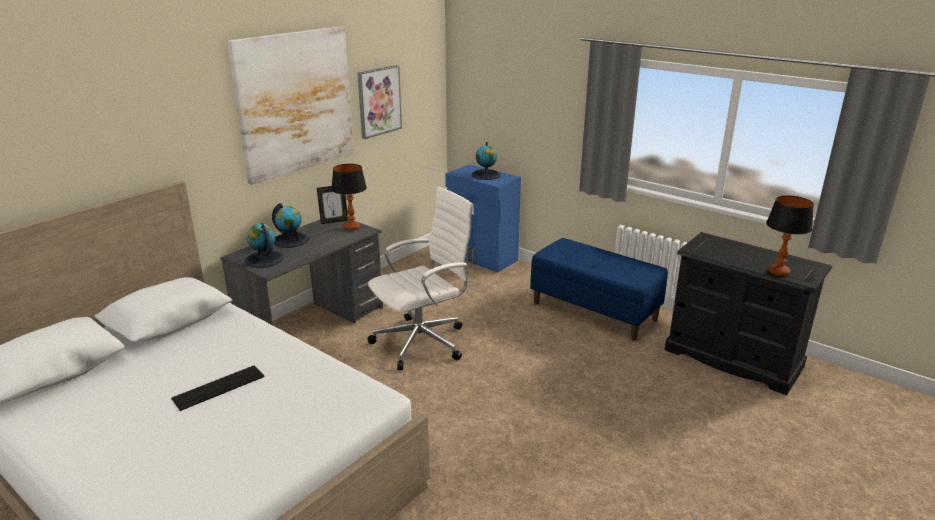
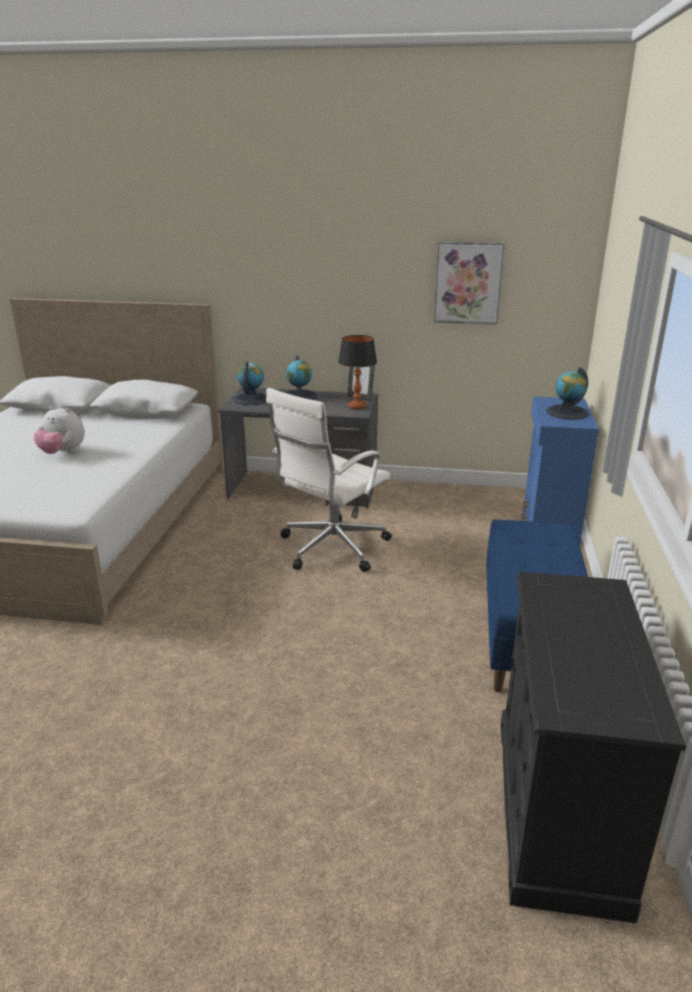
camera: 60 degrees right, 0 degrees up
keyboard [171,366,265,411] -> plush toy [33,406,85,454]
picture [227,26,354,185] -> none
white office chair [367,187,474,370] -> white office chair turned 105 degrees clockwise [266,388,392,572]
table lamp [766,196,814,276] -> none

